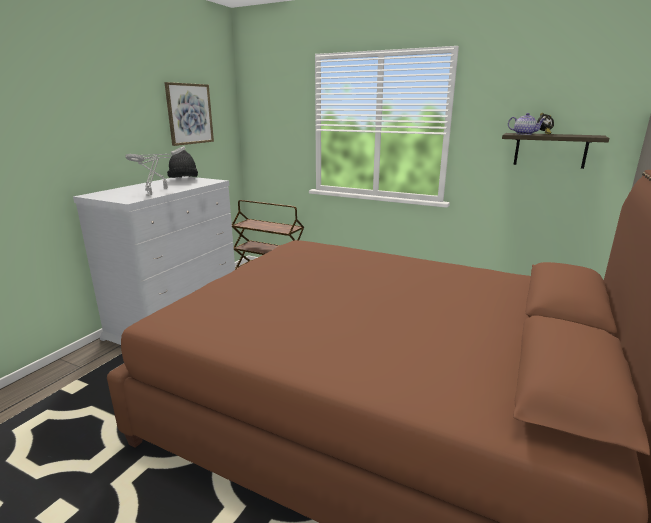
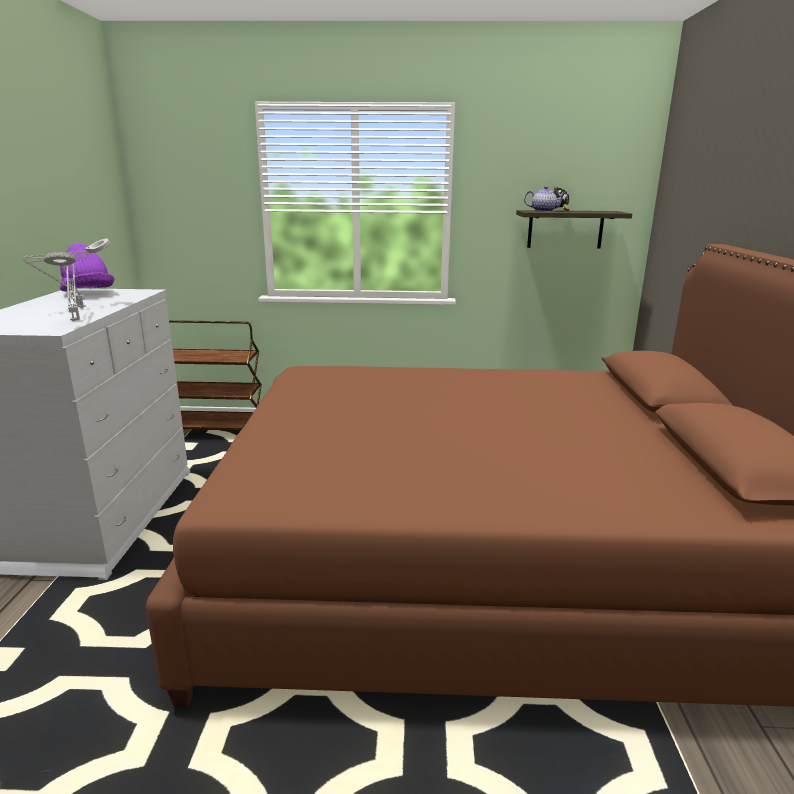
camera: 25 degrees left, 0 degrees up
picture [164,82,214,146] -> none
black hat [167,150,198,178] -> purple hat [60,243,114,291]

